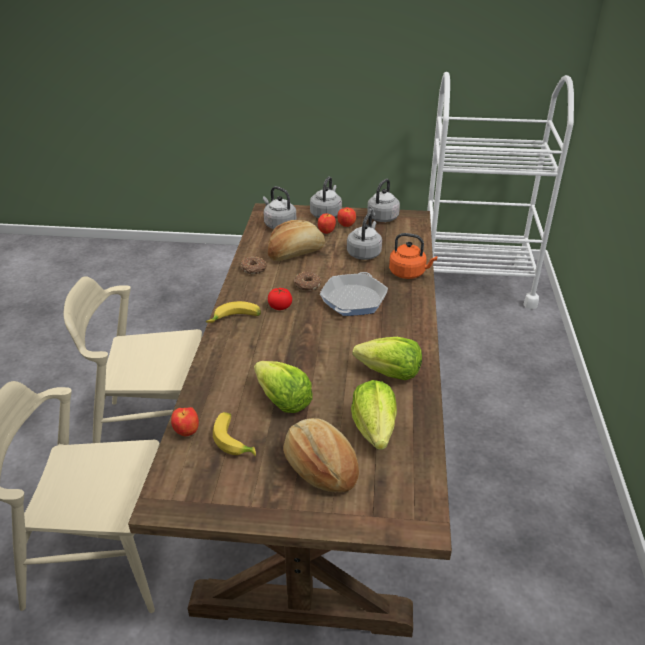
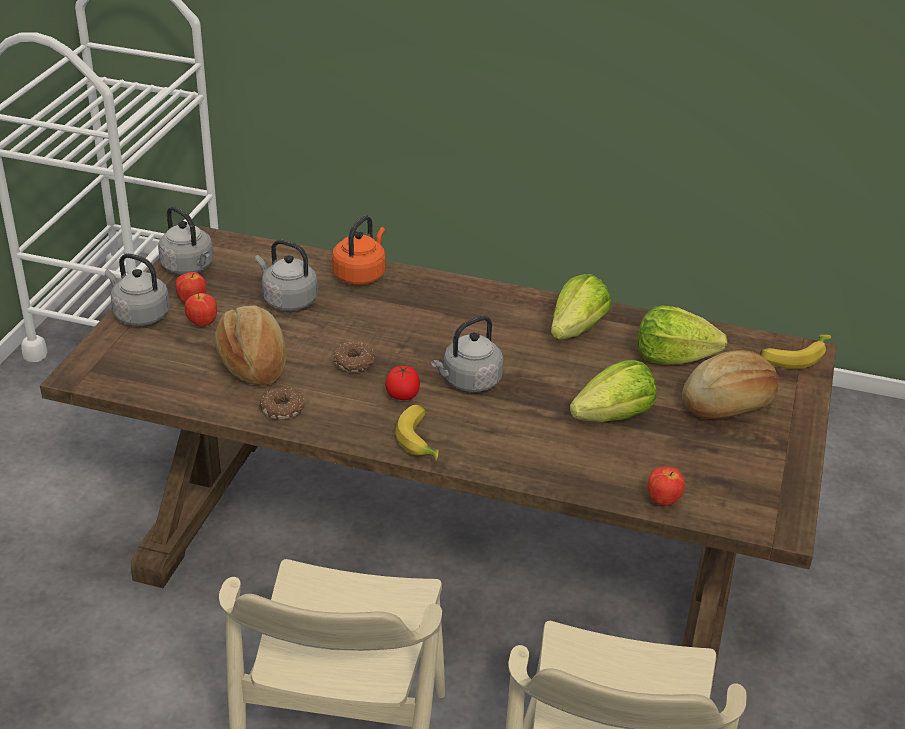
camera: 80 degrees left, 0 degrees up
banana [213,412,256,456] -> banana moved to [760,335,831,369]
grey kettle [263,186,296,229] -> grey kettle moved to [431,315,503,392]
frying pan [320,272,388,316] -> none

